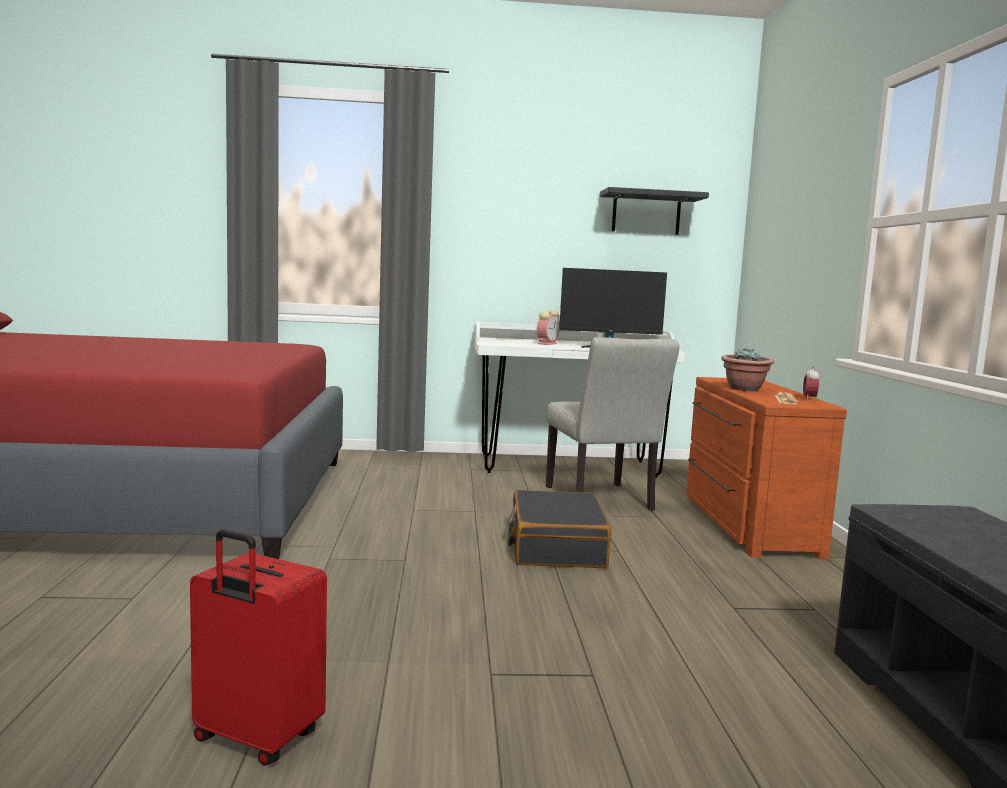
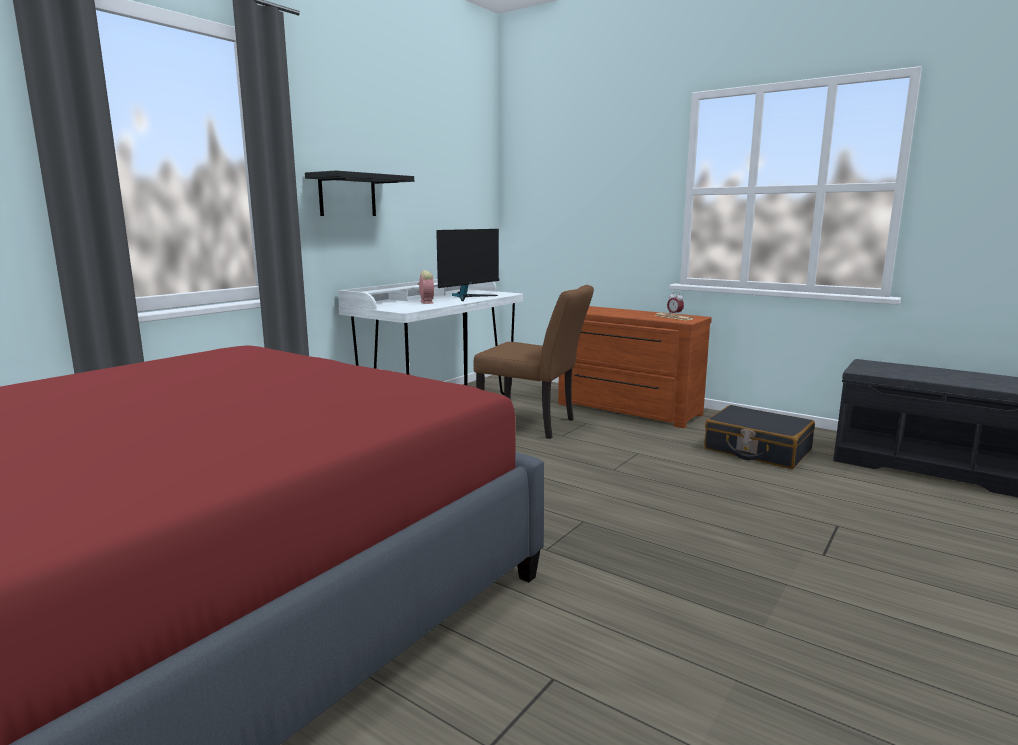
camera: 50 degrees left, 5 degrees up
red suitcase [190,529,327,766] -> none
black suitcase [508,490,611,568] -> black suitcase moved to [704,405,815,469]
grey chair [546,337,679,511] -> brown chair [474,285,594,439]
black shelf [600,187,709,235] -> black shelf moved to [305,170,414,216]
potted plant [721,348,774,391] -> none

